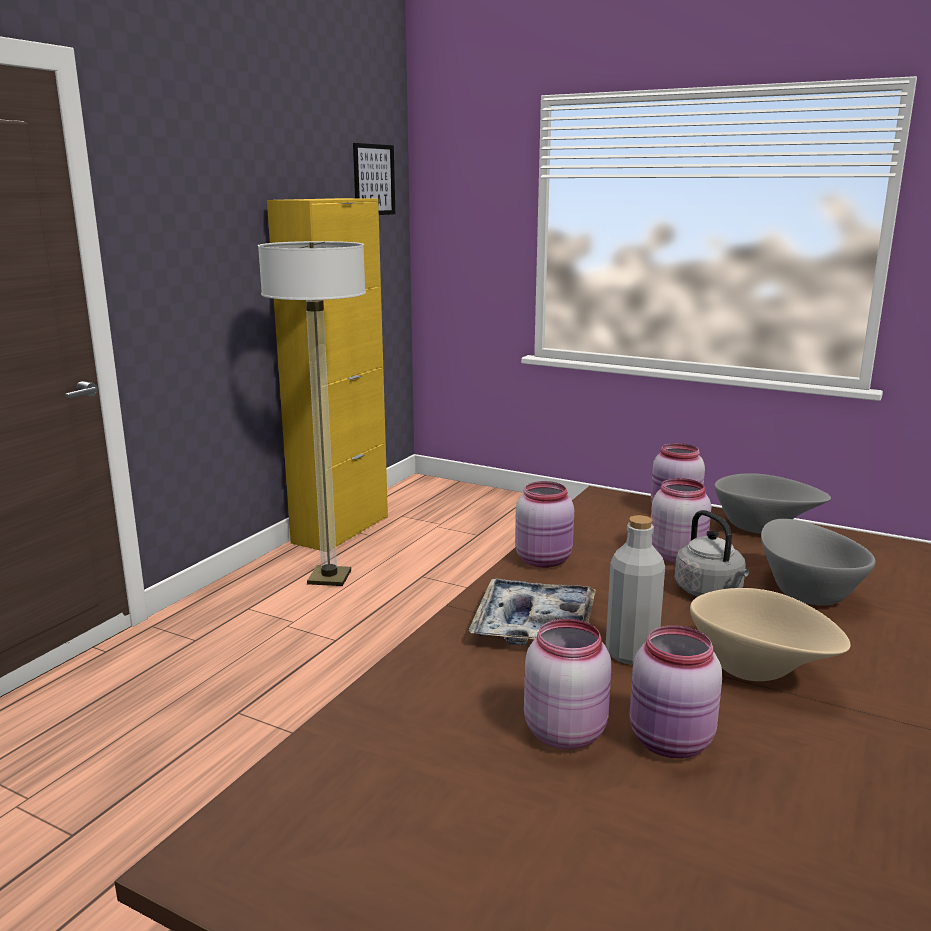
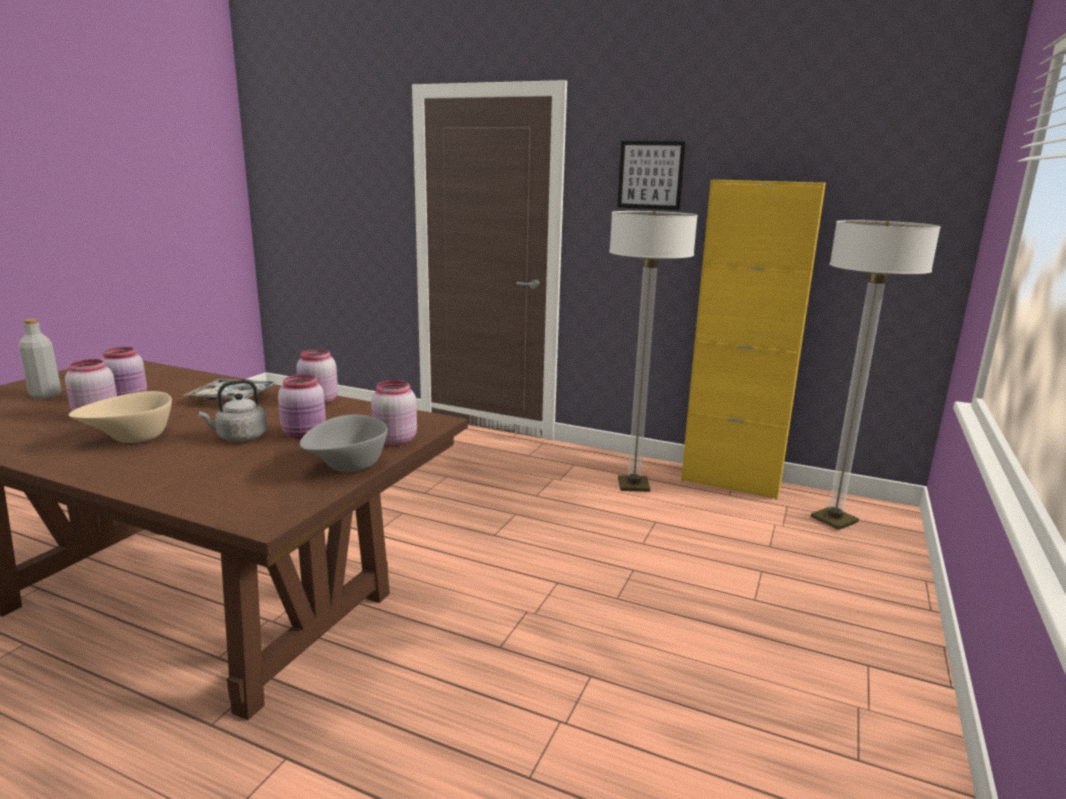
camera: 85 degrees right, 0 degrees up
picture [353,143,395,215] -> picture moved to [617,141,686,210]
grey bottle [606,515,665,665] -> grey bottle moved to [19,319,61,399]
grey bowl [761,519,875,605] -> none
none -> floor lamp [811,220,941,530]

